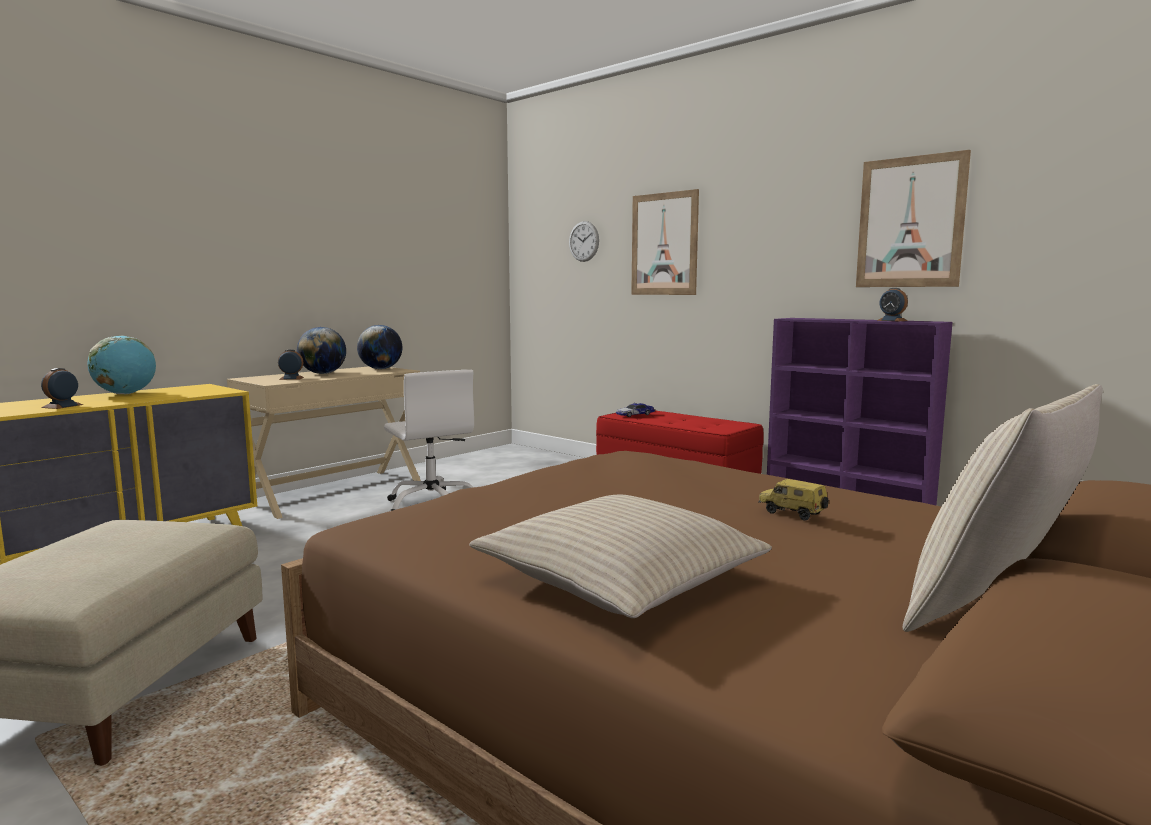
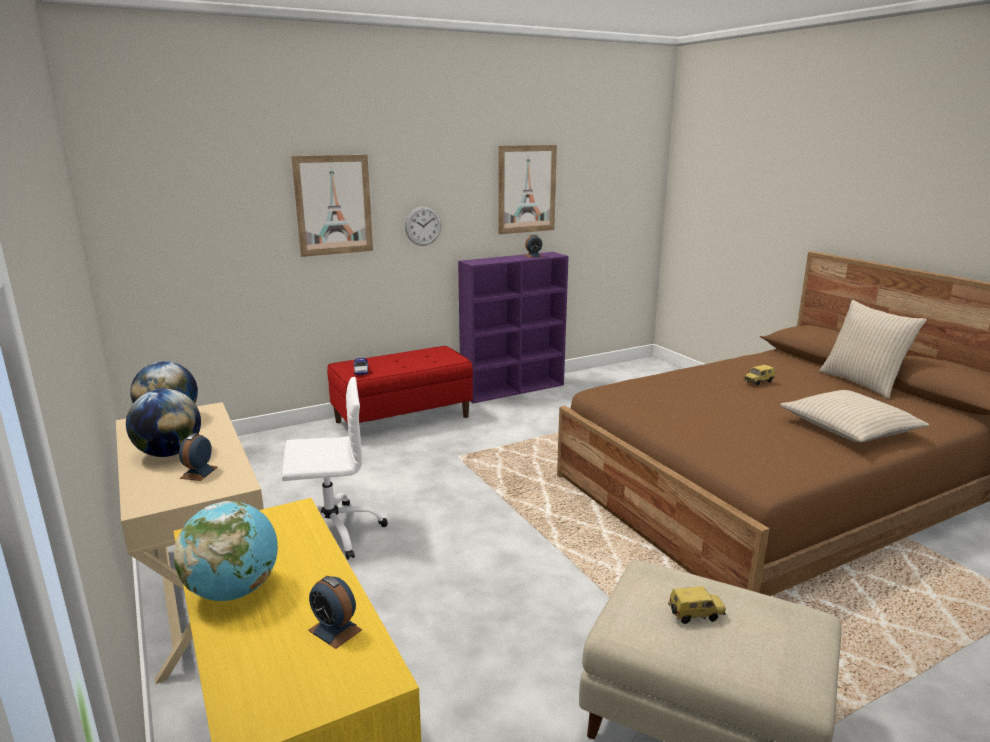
camera: 70 degrees left, 10 degrees up
wall clock [569,221,599,262] -> wall clock moved to [405,206,441,246]
none -> toy car [668,586,726,624]

